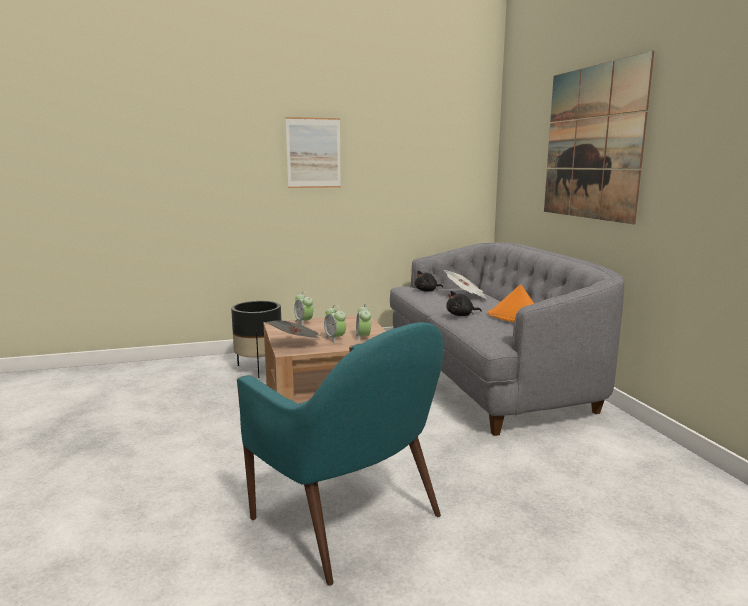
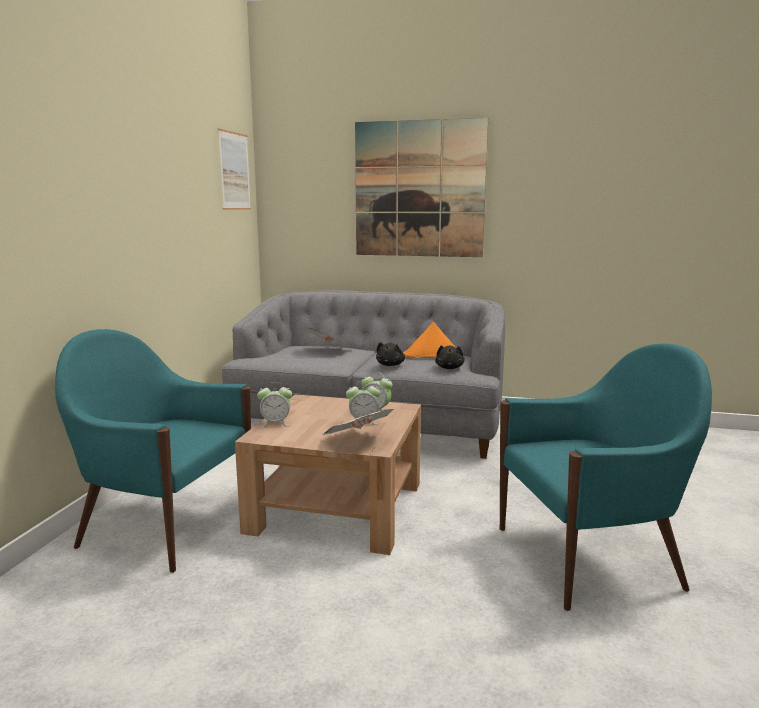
camera: 60 degrees left, 0 degrees up
black planter [231,301,281,378] -> turquoise armchair [55,329,251,573]
picture [286,117,341,188] -> picture moved to [218,128,251,210]
black plush toy [415,271,443,291] -> black plush toy moved to [435,345,465,369]

